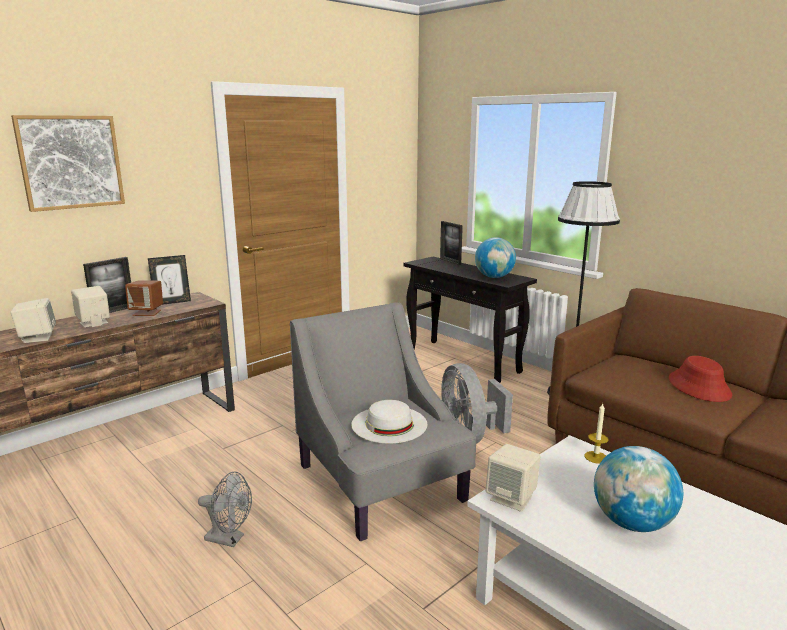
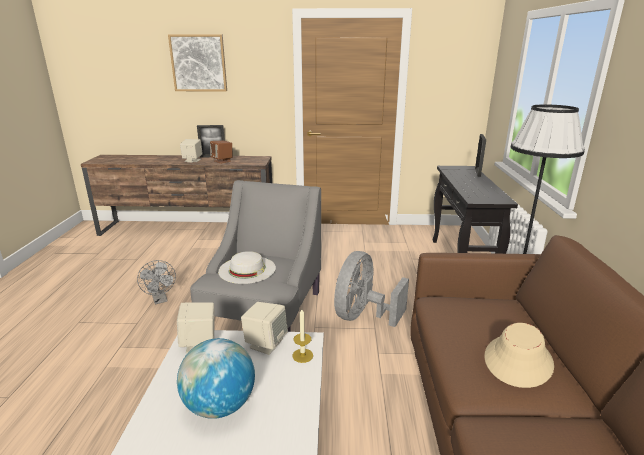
camera: 45 degrees right, 5 degrees up
beige speaker [10,298,56,343] -> beige speaker moved to [241,302,288,355]
picture frame [148,255,191,305] -> none
globe [475,237,516,278] -> none
red hat [669,356,733,402] -> beige hat [484,323,554,388]

